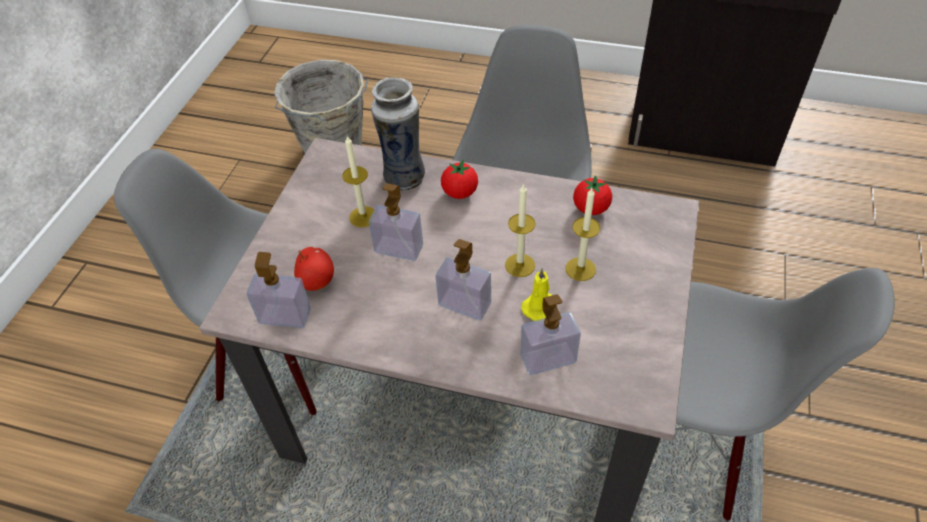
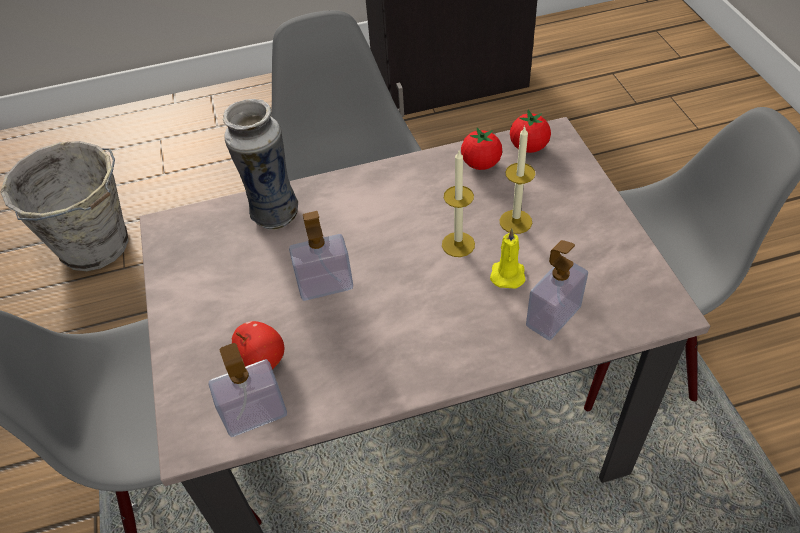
camera: 30 degrees left, 0 degrees up
candle [342,136,374,227] -> none
soap dispenser [436,239,491,321] -> none
tomato [441,160,478,199] -> tomato moved to [510,110,551,153]

